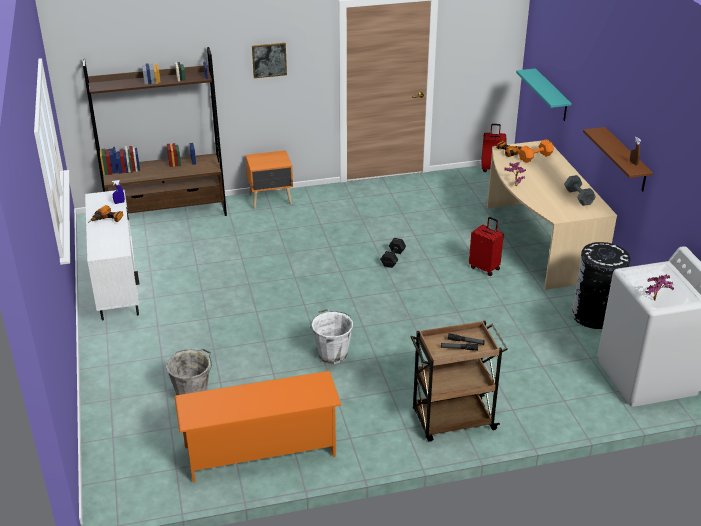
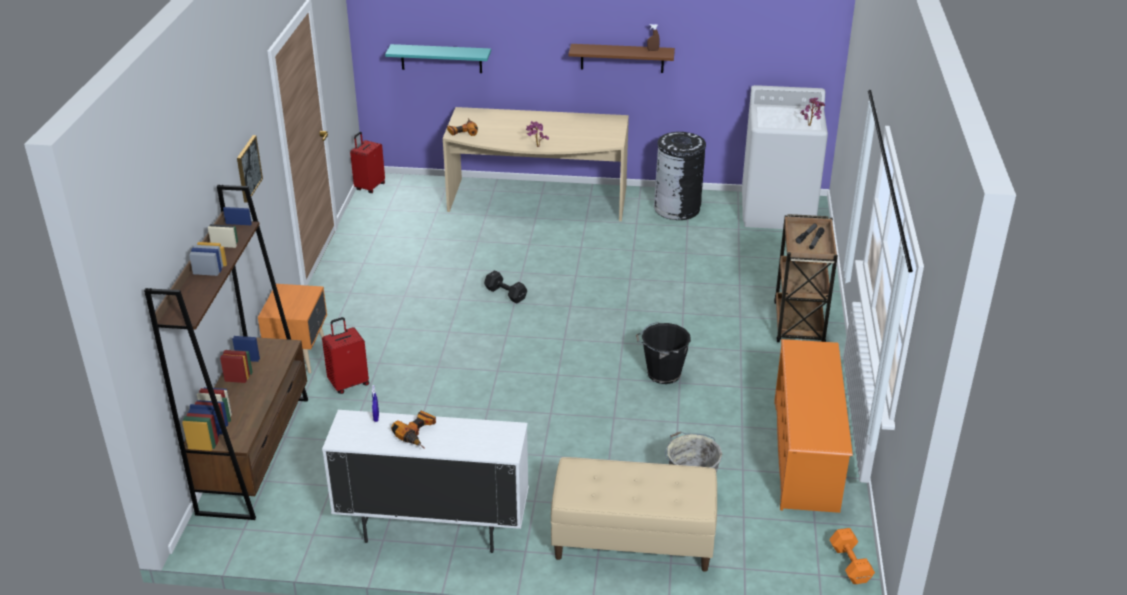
camera: 70 degrees left, 0 degrees up
white bucket [310,309,353,364] -> black bucket [636,322,691,384]
red suitcase [469,217,504,276] -> red suitcase moved to [322,317,369,394]
orange dumbbell [519,139,554,163] -> orange dumbbell moved to [829,528,875,584]
grey dumbbell [564,175,596,206] -> none
none -> beige bench [551,457,717,572]

